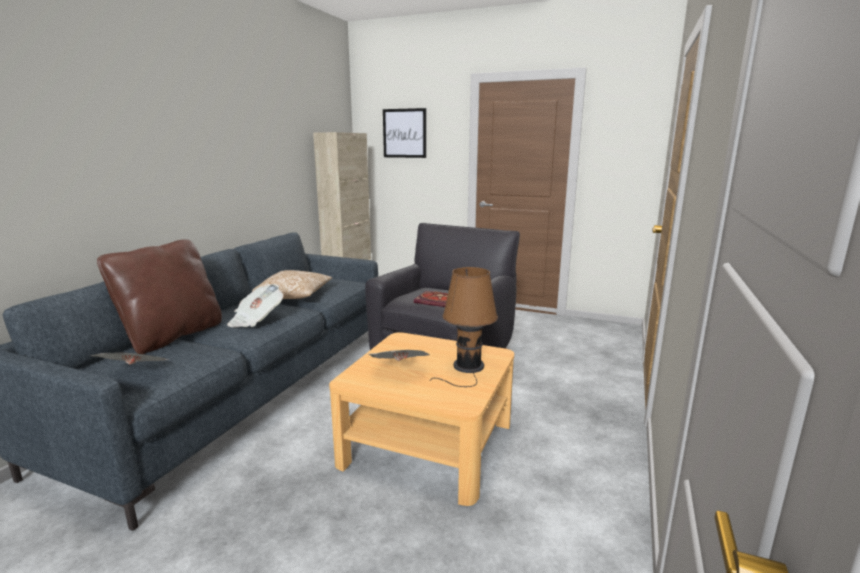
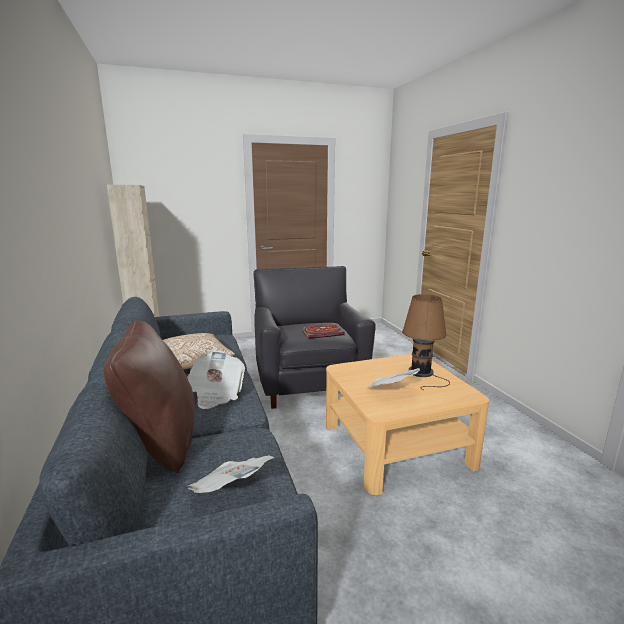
camera: 40 degrees left, 0 degrees up
picture [383,108,426,158] -> none

